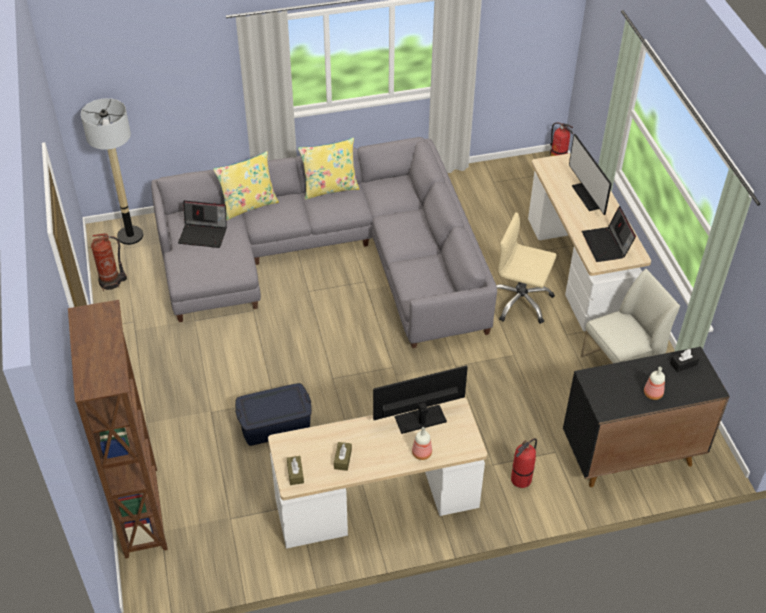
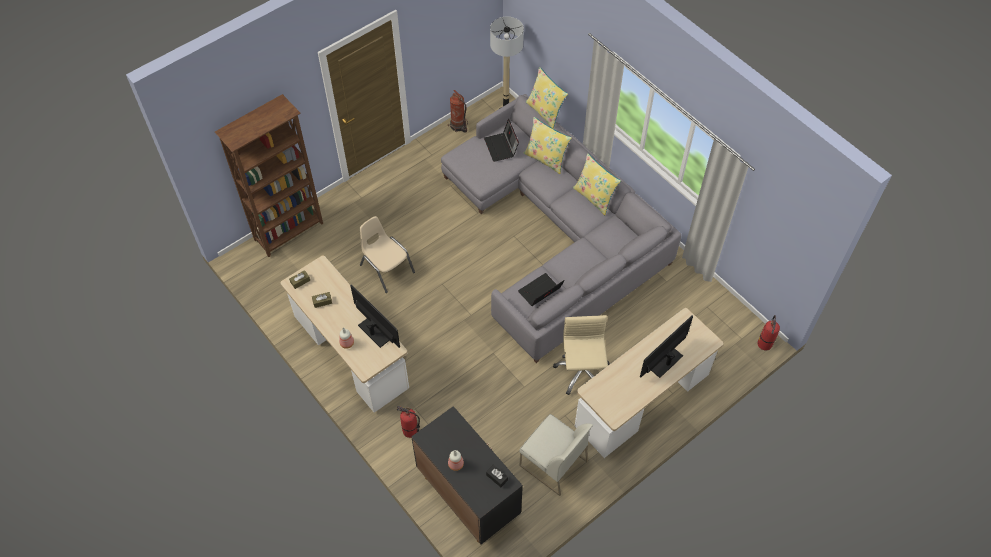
camera: 65 degrees right, 10 degrees up
blue storage box [235,383,312,446] -> beige chair [360,216,415,293]
laptop [582,206,636,262] -> laptop moved to [518,273,565,306]
none -> yellow pillow [526,67,568,129]

